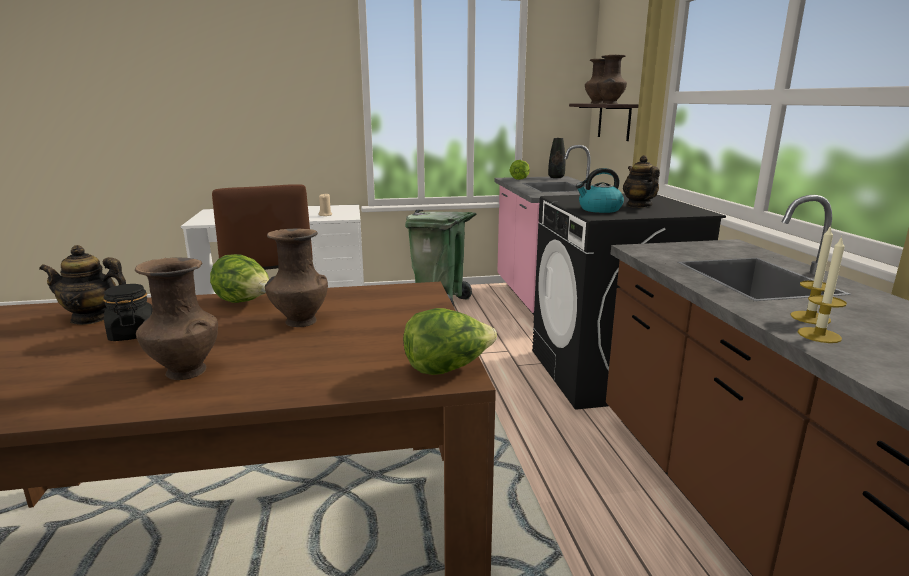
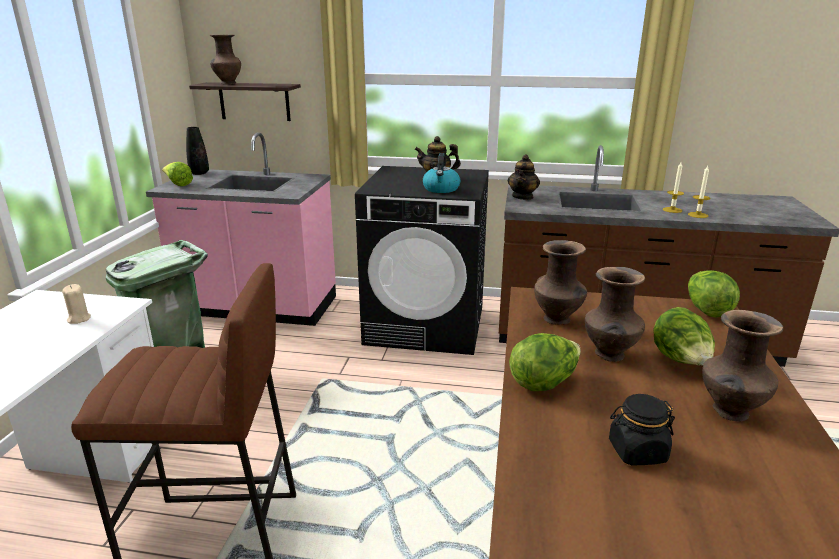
camera: 70 degrees left, 5 degrees up
teapot [39,245,126,325] -> teapot moved to [508,154,540,200]
brown vase [597,55,627,104] -> brown vase moved to [534,240,587,325]
none -> lettuce [653,307,715,366]

